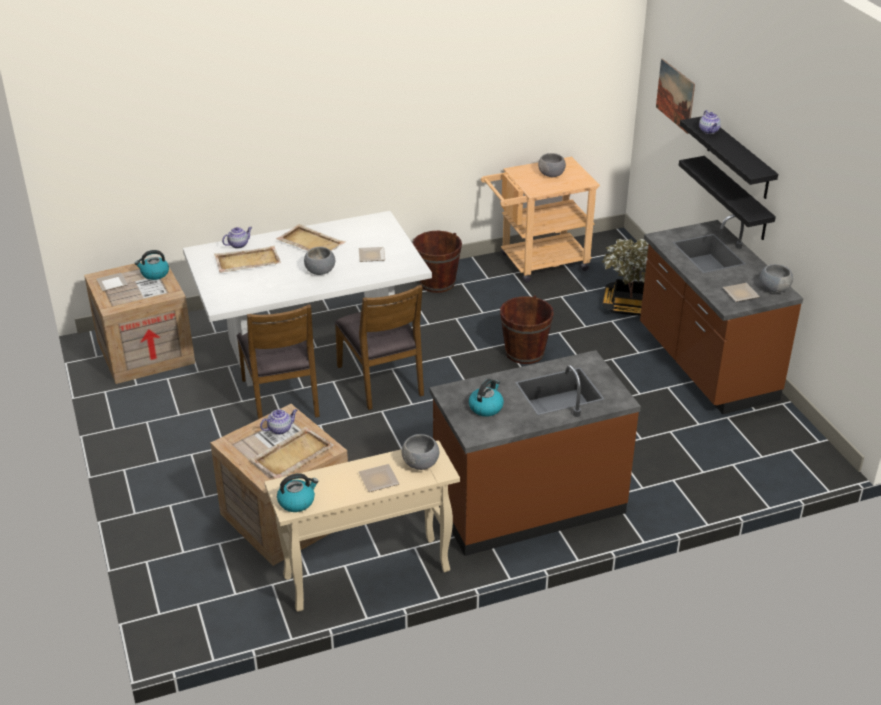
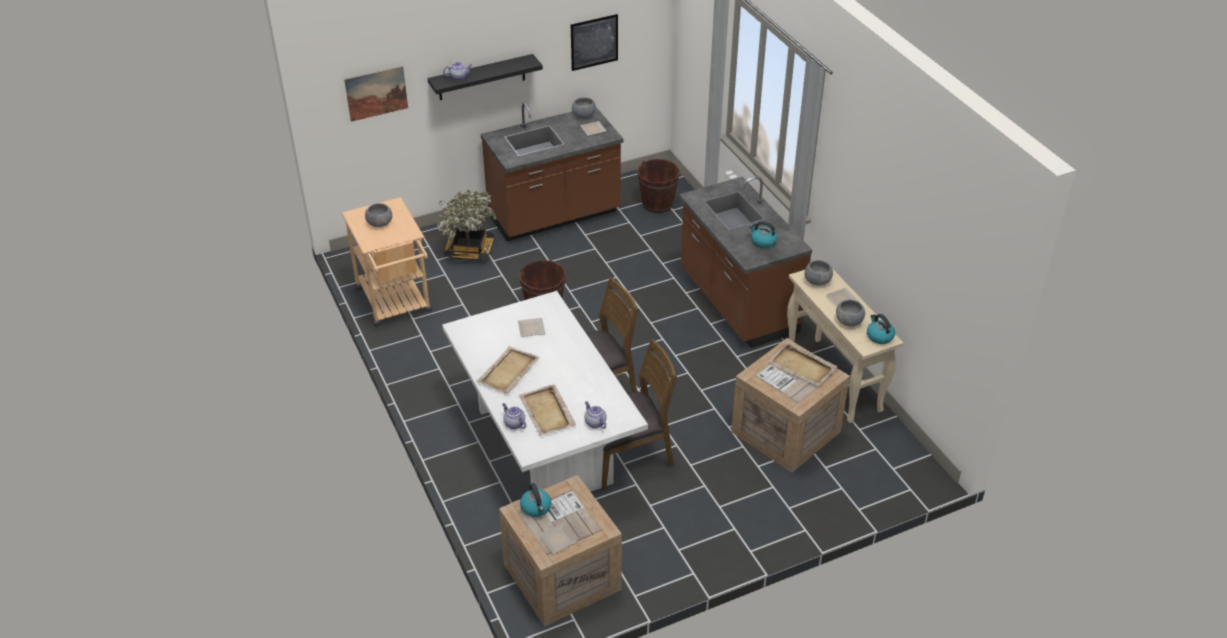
camera: 95 degrees left, 5 degrees up
teapot [260,409,298,435] -> teapot moved to [585,401,607,429]
grey bowl [304,247,335,275] -> grey bowl moved to [836,300,865,327]
brown bucket [412,231,462,293] -> brown bucket moved to [637,159,680,213]
black shelf [679,156,776,240] -> none
none -> picture [571,14,618,71]

